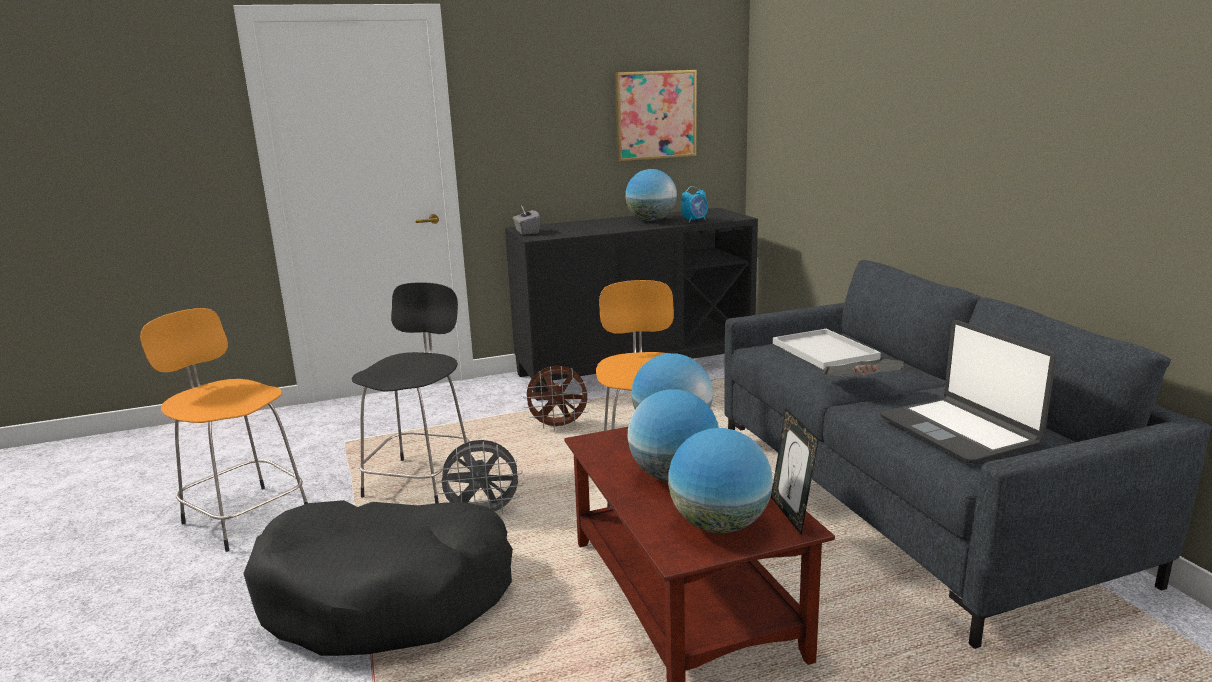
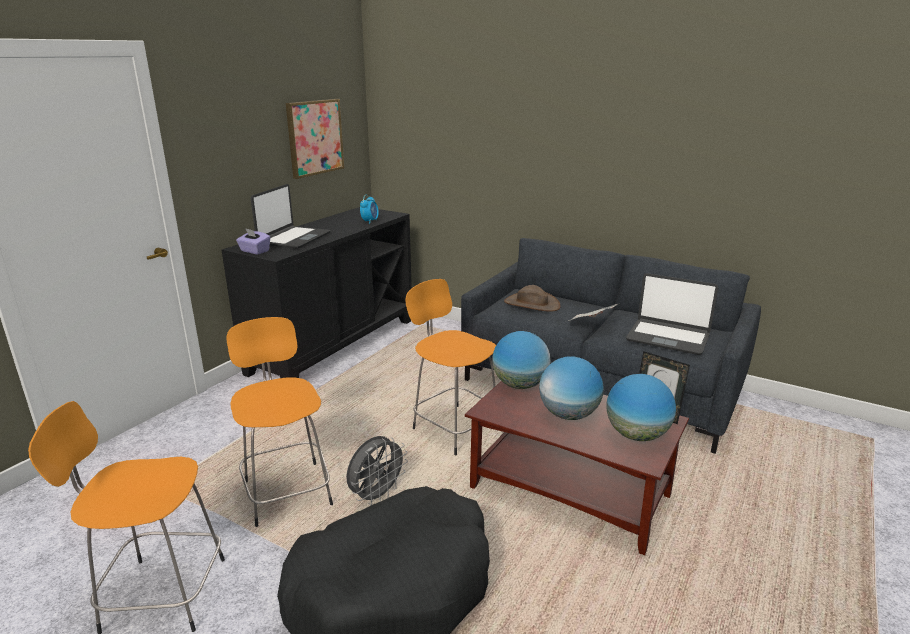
camera: 40 degrees left, 5 degrees up
black stool [352,282,470,504] -> orange stool [226,317,333,527]
grey tissue box [513,206,540,235] -> purple tissue box [236,228,270,255]
brown fan [523,366,592,431] -> none
globe [625,169,677,221] -> none
white tray [773,329,881,370] -> brown hat [504,285,561,312]
none -> laptop [251,184,331,249]

